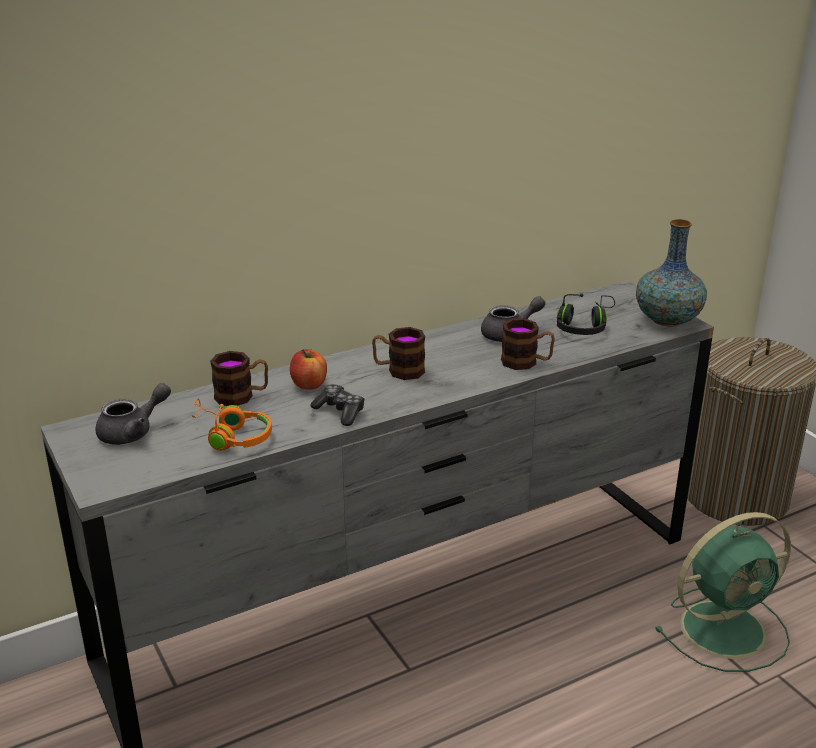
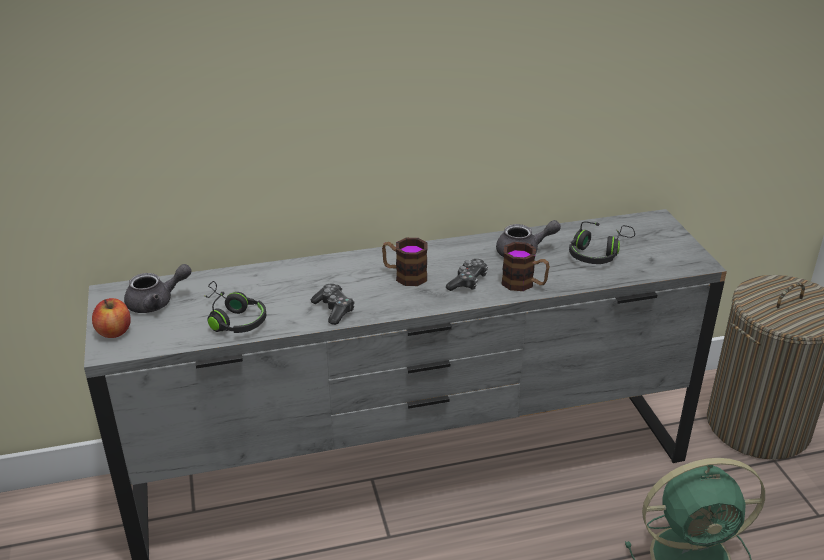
camera: 15 degrees right, 5 degrees up
orange headphones [192,398,272,451] -> black headphones [205,281,266,333]
mug [210,351,268,406] -> none
apple [290,349,327,390] -> apple moved to [92,298,131,338]
vase [636,219,707,326] -> none
none -> game controller [446,259,488,291]

